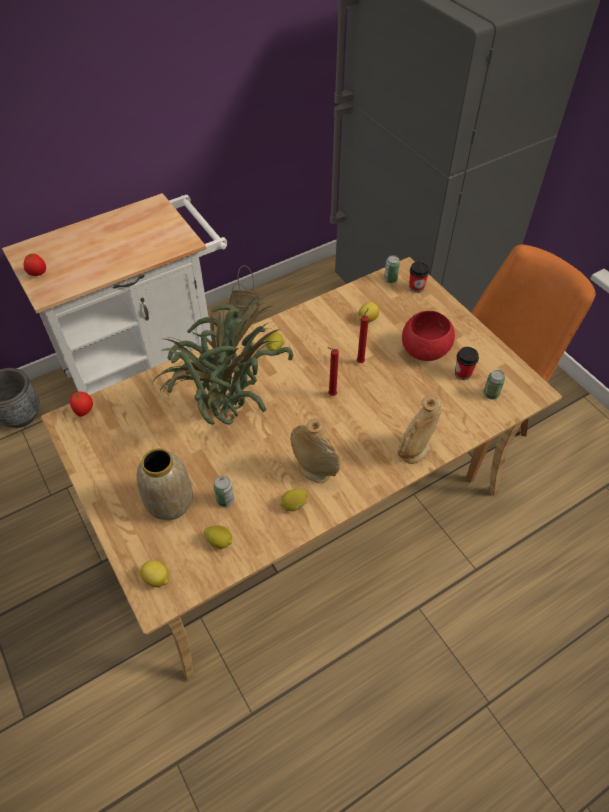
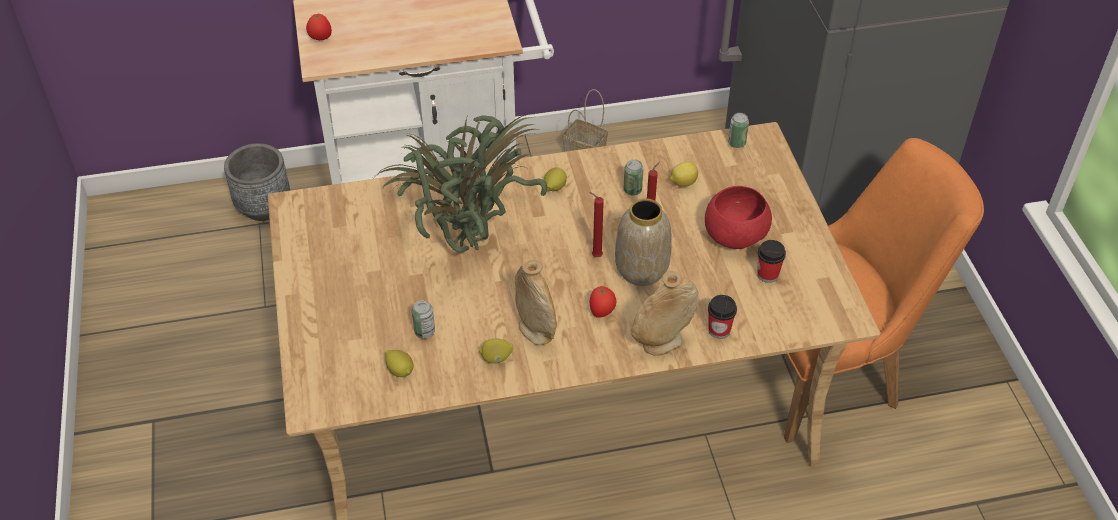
camera: 20 degrees right, 5 degrees down
tomato [70,391,93,417] -> tomato moved to [590,286,616,318]
vase [137,448,193,520] -> vase moved to [615,198,672,286]
lemon [140,560,169,587] -> none
cup [409,261,430,293] -> cup moved to [708,295,737,339]
can [483,370,505,399] -> can moved to [623,159,643,196]

